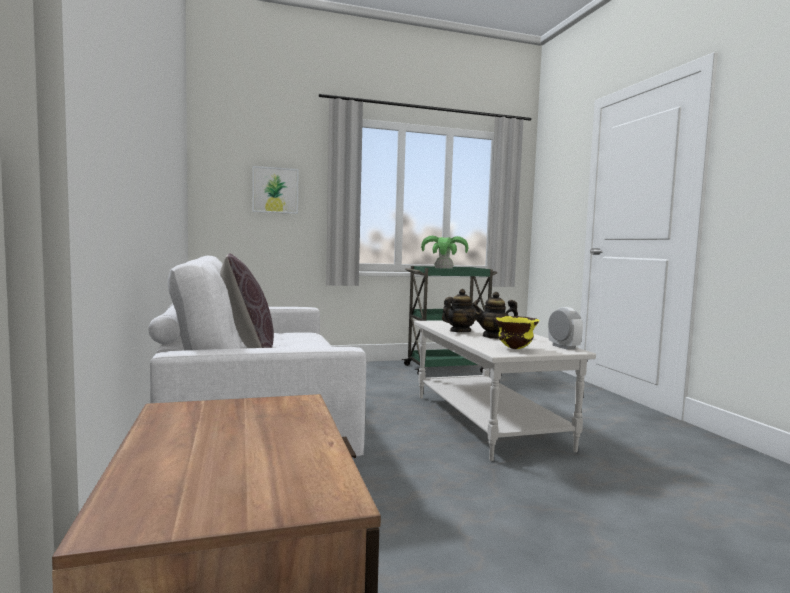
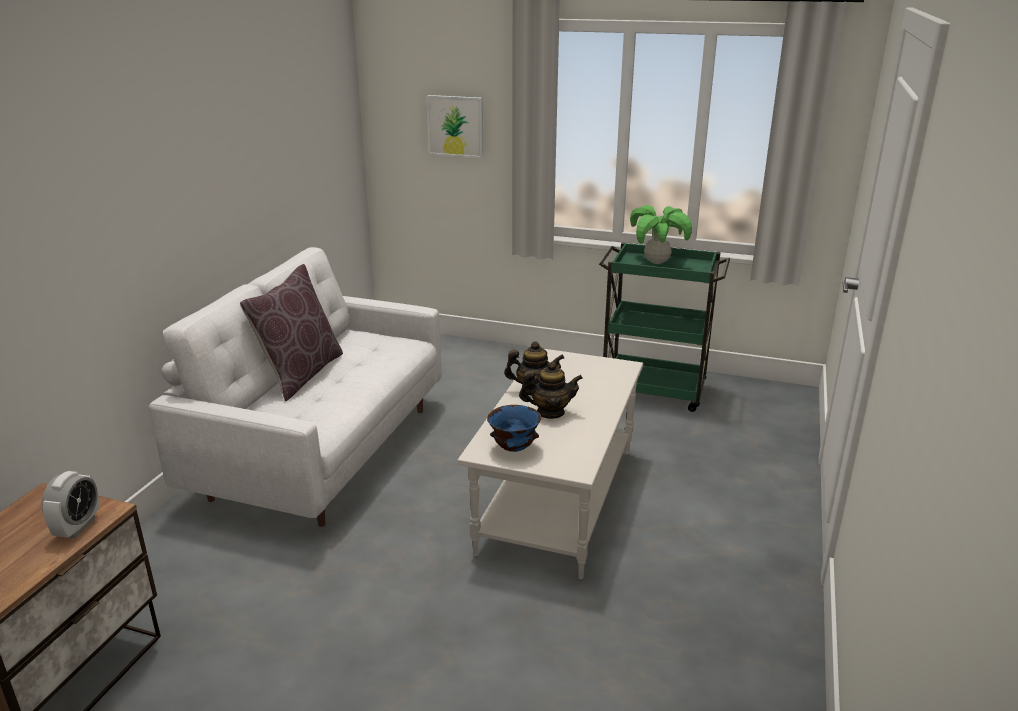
camera: 35 degrees right, 20 degrees up
teapot [472,292,518,339] -> teapot turned 150 degrees clockwise [519,362,583,419]
yellow bowl [494,316,540,349] -> blue bowl [487,405,541,452]
alarm clock [548,307,583,350] -> alarm clock moved to [42,471,100,538]

